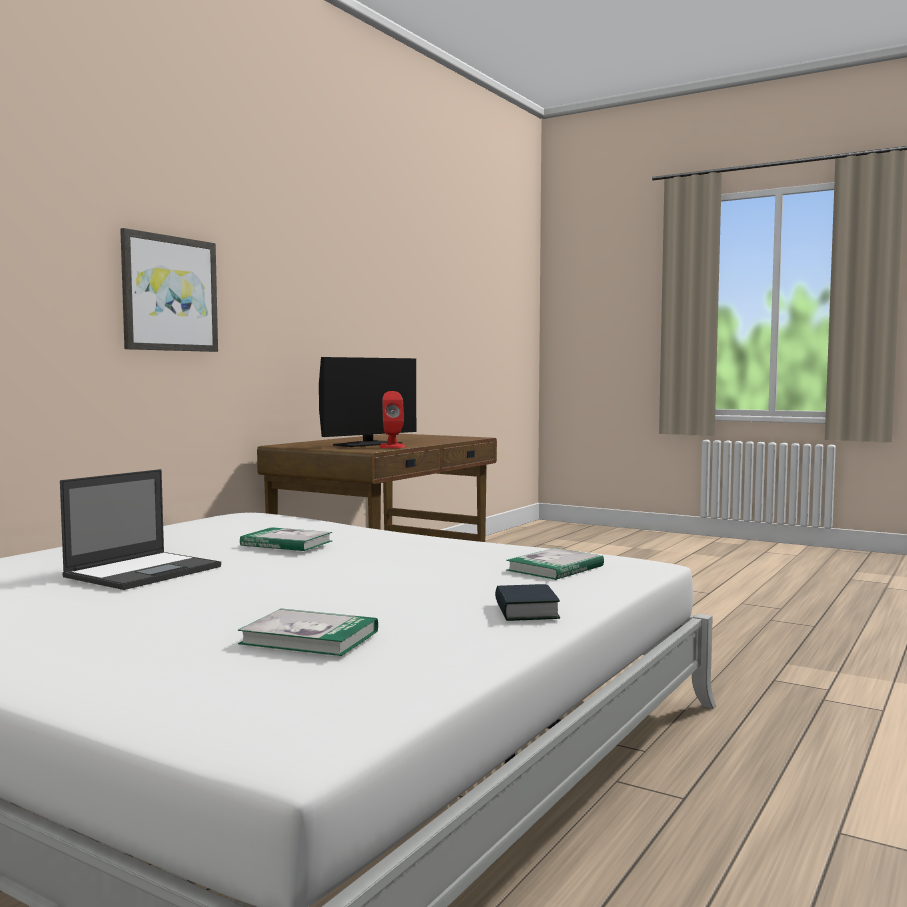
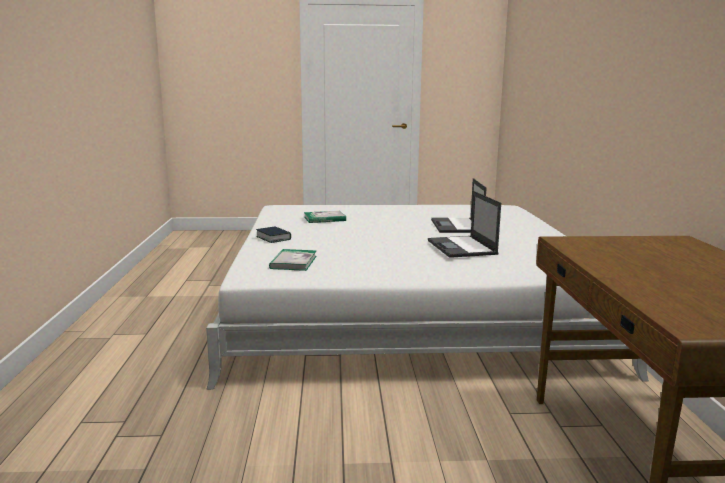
camera: 145 degrees right, 10 degrees up
picture [120,228,218,352] -> none
book [240,527,332,551] -> laptop [428,191,501,258]
monitor [319,357,416,447] -> none
red speaker [380,391,405,448] -> none

